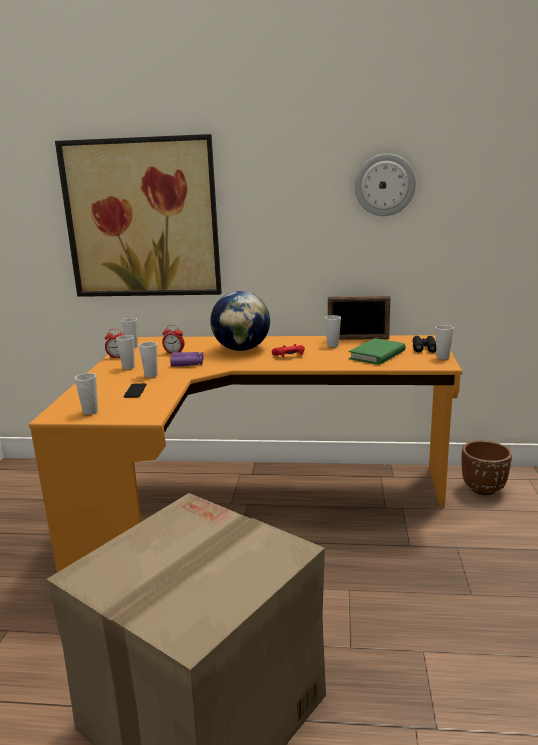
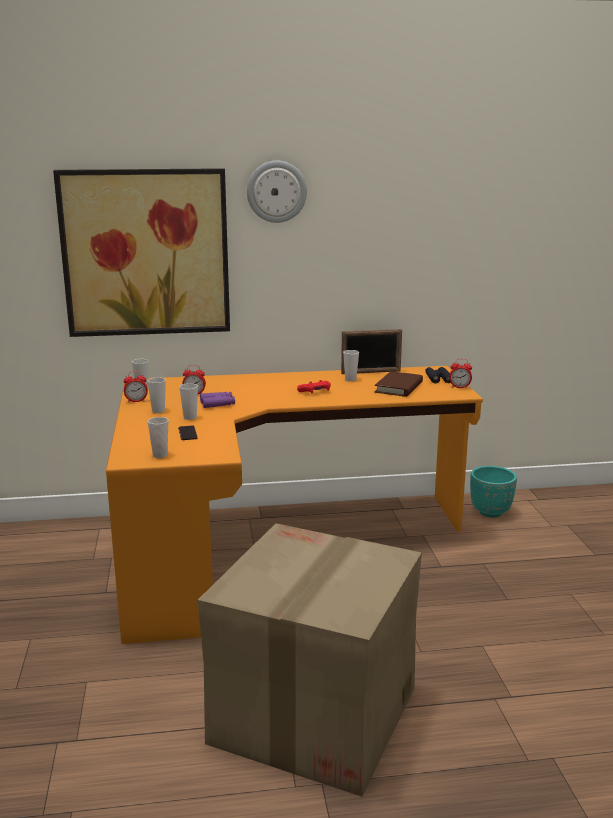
camera: 15 degrees left, 0 degrees up
globe [210,291,270,351] -> none
green book [349,338,405,365] -> brown book [375,371,423,397]
wall clock [355,153,416,216] -> wall clock moved to [247,161,307,223]
cup [436,325,454,360] -> alarm clock [449,359,472,388]
brown planter [462,440,512,495] -> turquoise planter [470,466,517,517]

